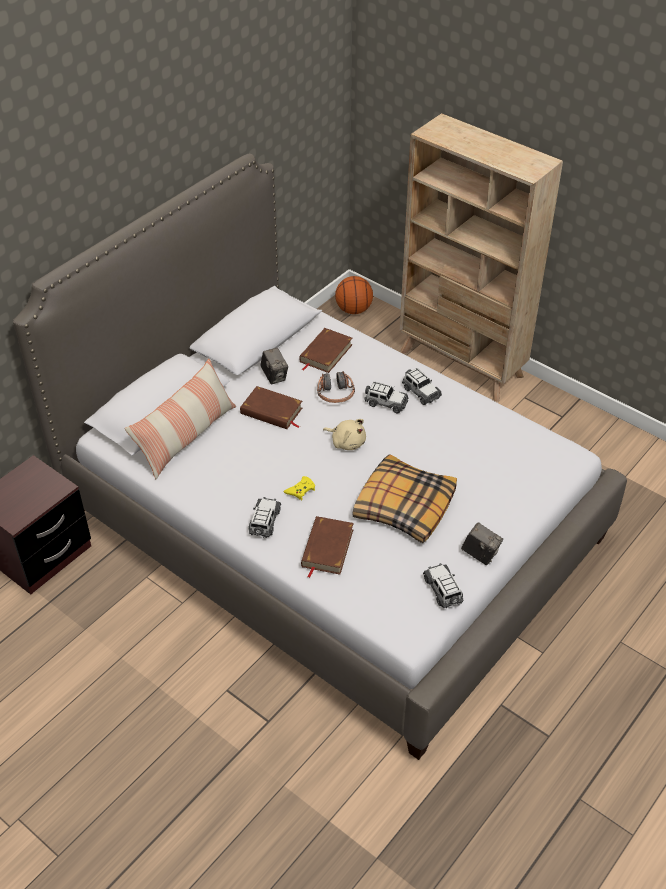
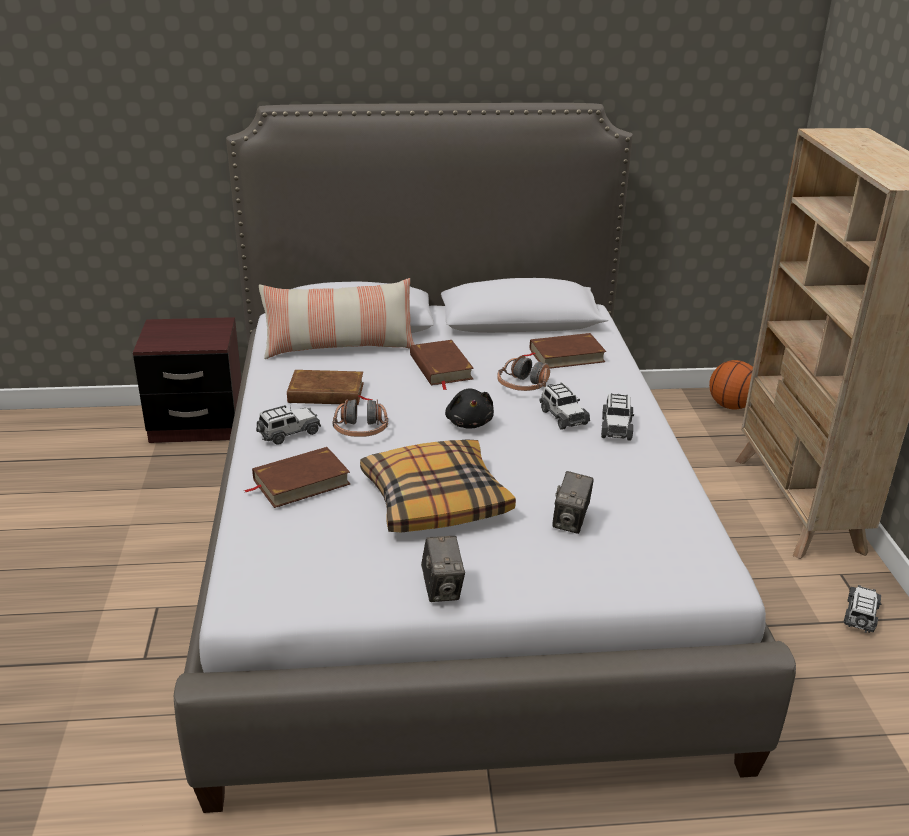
camera: 45 degrees right, 15 degrees down
camera [260,348,288,384] -> camera moved to [552,471,594,534]
yellow game controller [284,476,315,500] -> headphones [332,399,388,437]
beige plush toy [323,419,366,450] -> black plush toy [445,388,494,429]
toy car [423,563,463,608] -> toy car moved to [844,585,881,633]
none -> brown book [287,370,373,405]

